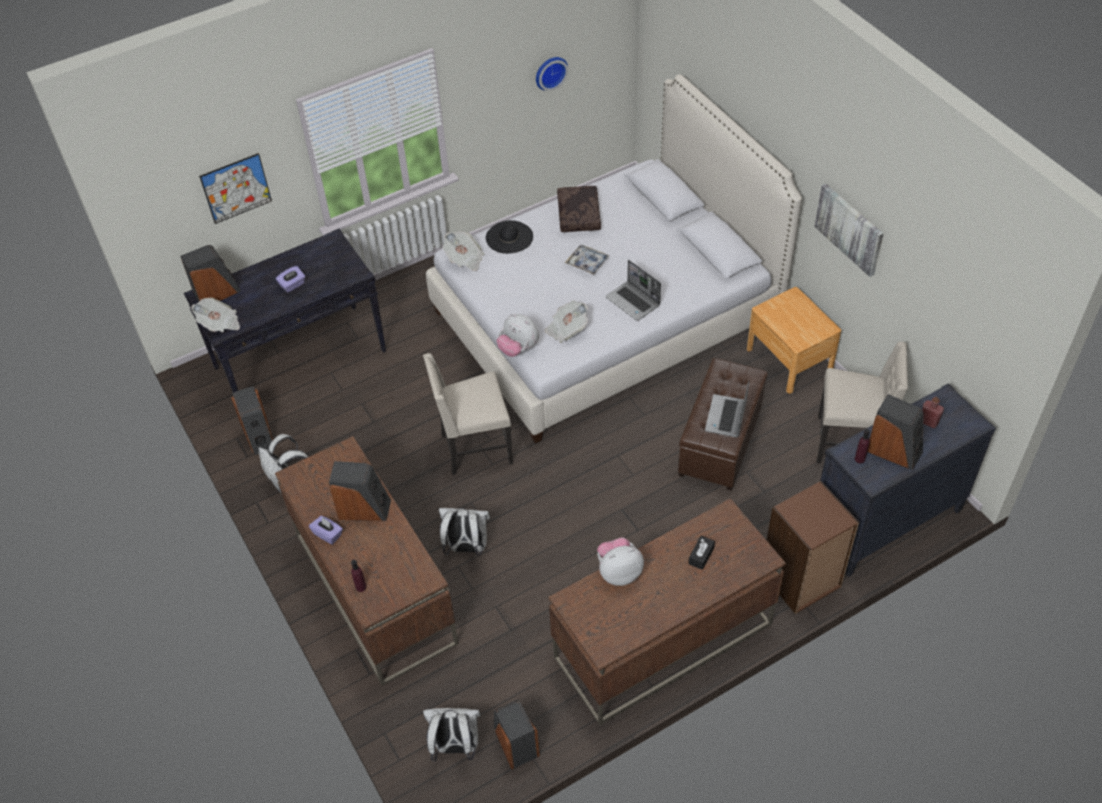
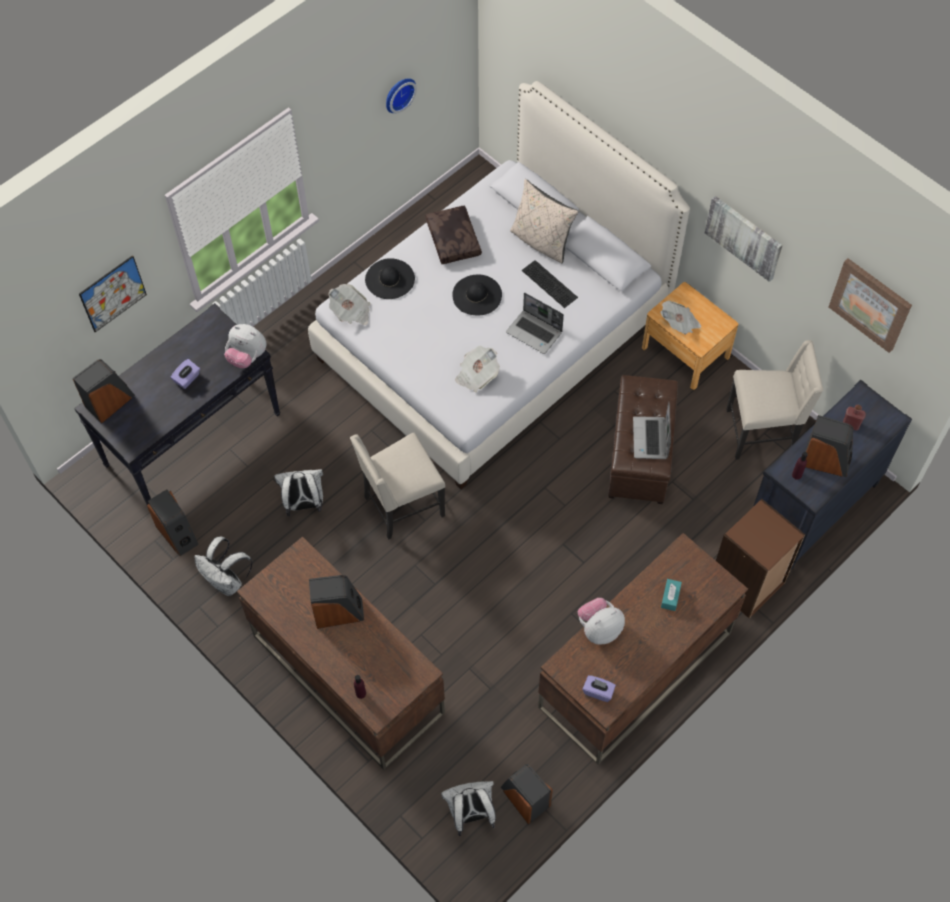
camera: 15 degrees left, 10 degrees up
newspaper [191,298,240,332] -> newspaper moved to [660,300,701,334]
purple tissue box [309,516,343,545] -> purple tissue box moved to [582,675,616,702]
white backpack [439,508,490,555] -> white backpack moved to [274,469,323,516]
plush toy [497,314,539,357] -> plush toy moved to [224,324,266,368]
tray [565,245,610,275] -> black hat [452,274,502,315]
black tissue box [688,536,715,570] -> turquoise tissue box [661,579,682,611]
none -> beige pillow [510,179,578,264]
none -> keyboard [522,260,578,308]
none -> picture [829,258,912,353]

